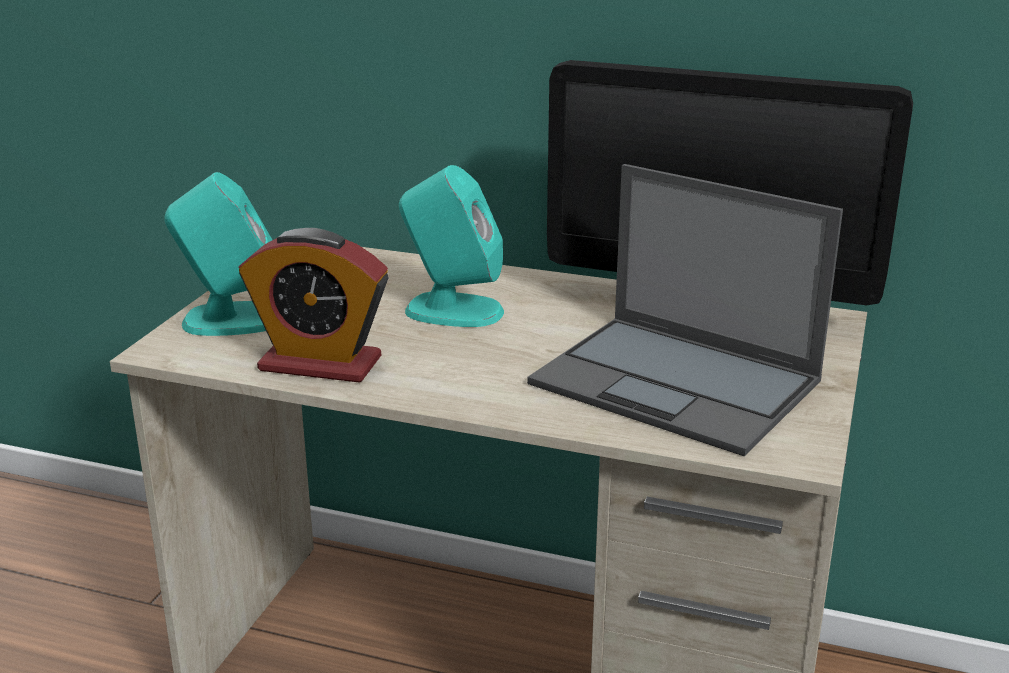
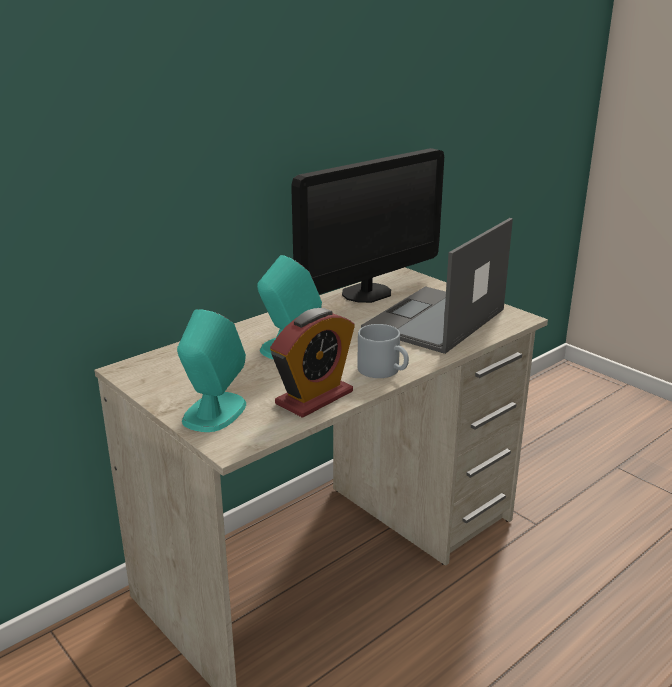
camera: 60 degrees left, 0 degrees up
laptop [527,164,843,456] -> laptop turned 150 degrees clockwise [361,218,513,354]
none -> grey mug [357,324,409,378]

